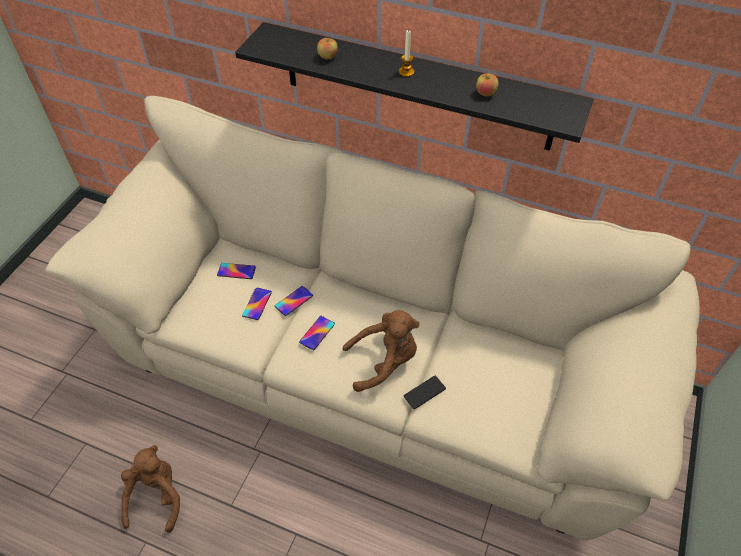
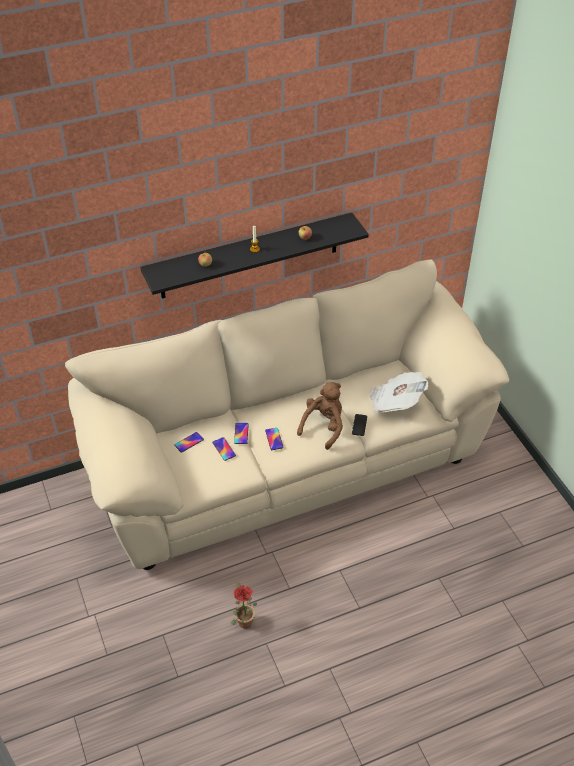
camera: 45 degrees left, 5 degrees down
brown plush toy [121,445,180,533] -> potted plant [231,583,257,629]
none -> newspaper [369,372,428,413]

